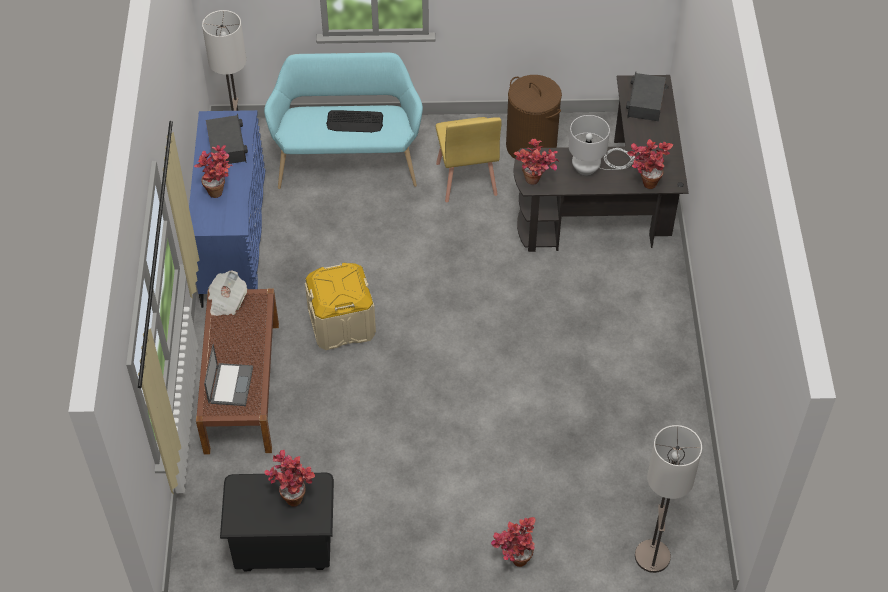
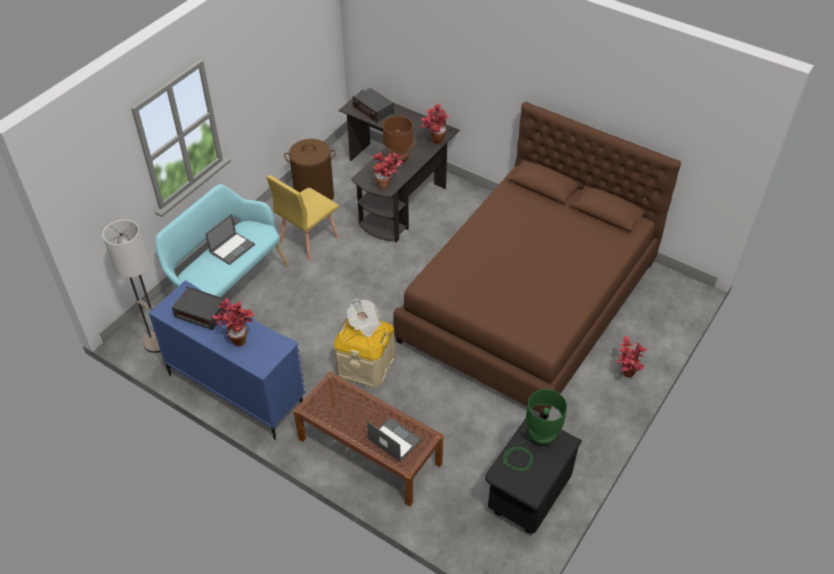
camera: 55 degrees left, 5 degrees down
newspaper [208,271,247,316] -> newspaper moved to [346,299,381,337]
potted plant [264,450,315,507] -> green table lamp [503,389,567,471]
keyboard [326,110,383,133] -> laptop [206,214,255,265]
yellow chair [436,117,502,202] -> yellow chair turned 105 degrees clockwise [266,175,339,261]
grey table lamp [569,115,636,176] -> brown table lamp [383,116,416,164]
floor lamp [635,425,702,573] -> none
none -> brown bed [394,102,681,418]

